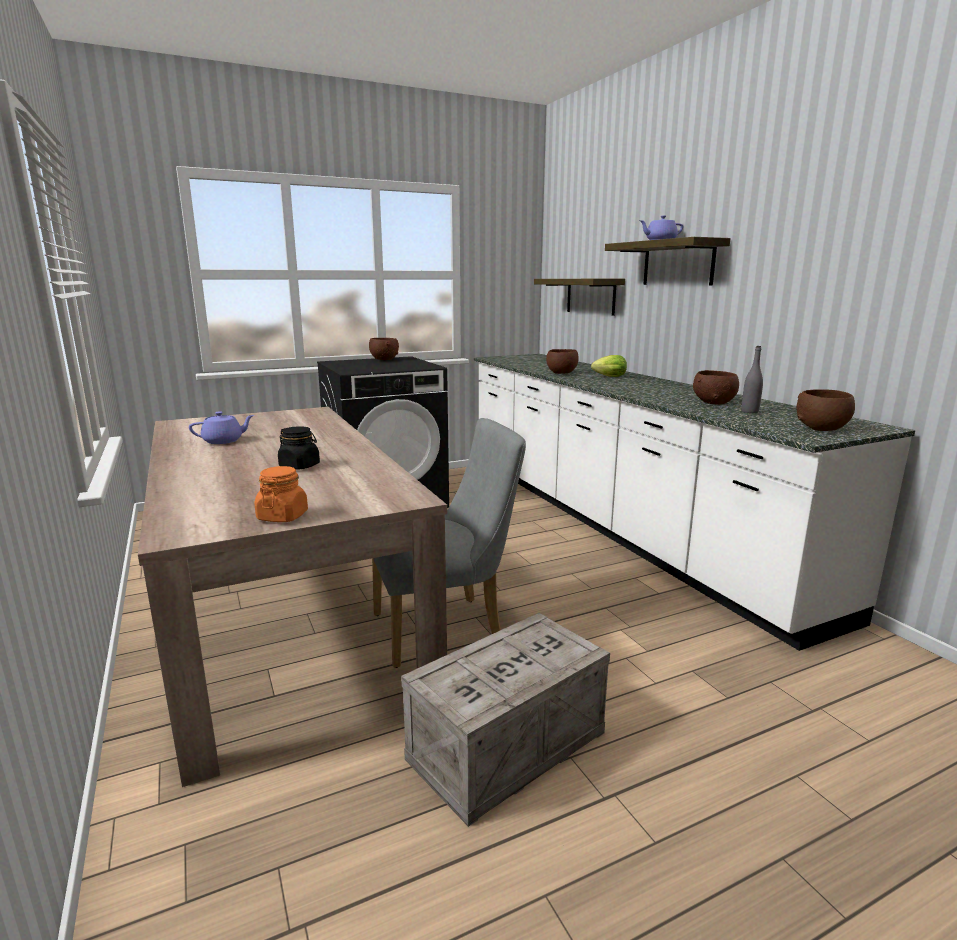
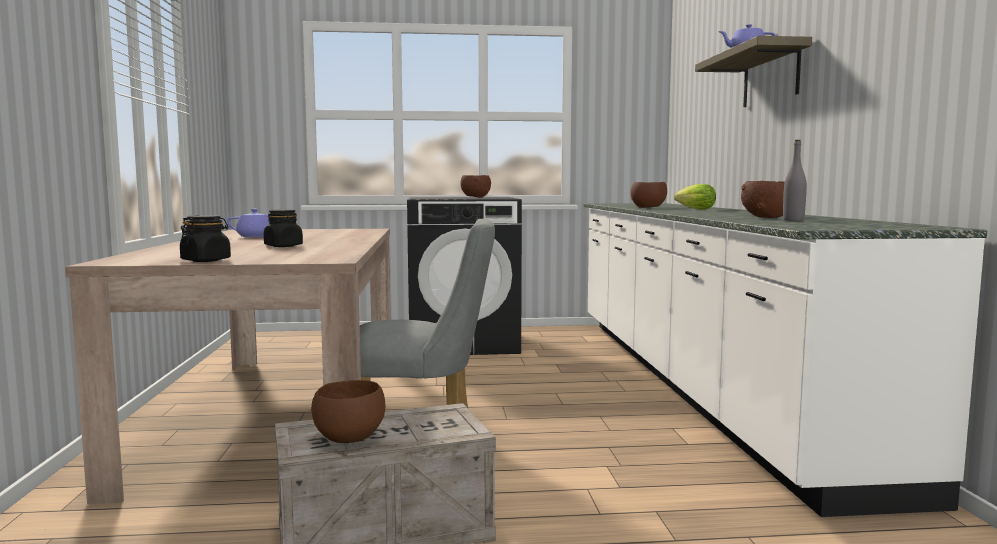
camera: 20 degrees right, 10 degrees down
orange jar [255,466,308,522] -> black jar [180,215,231,262]
shelf [534,279,625,316] -> none
brown bowl [796,389,855,431] -> brown bowl moved to [311,380,385,443]

